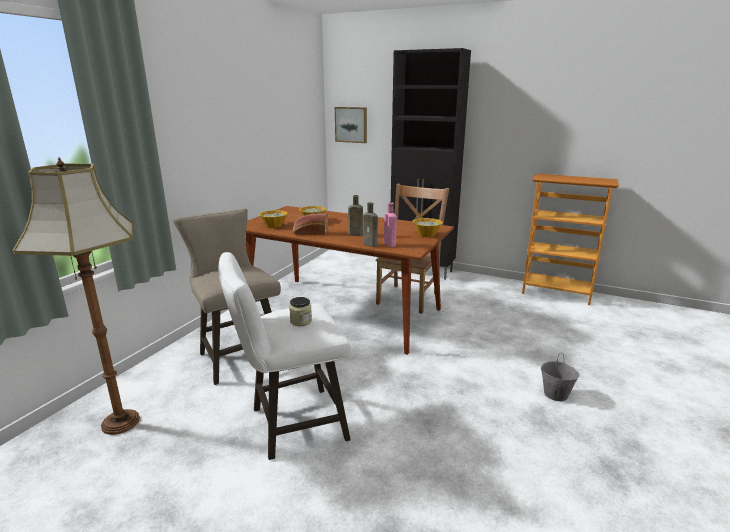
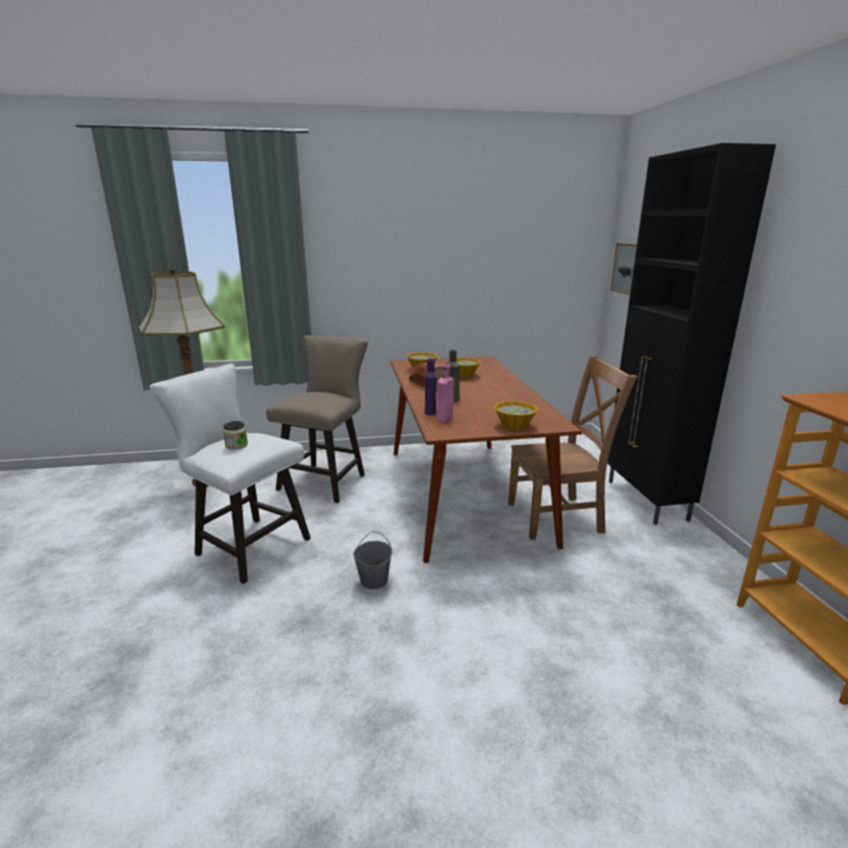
camera: 55 degrees right, 0 degrees up
brown bottle [363,202,378,247] -> purple bottle [425,359,436,415]
grey bucket [541,353,580,401] -> grey bucket moved to [353,531,392,589]

